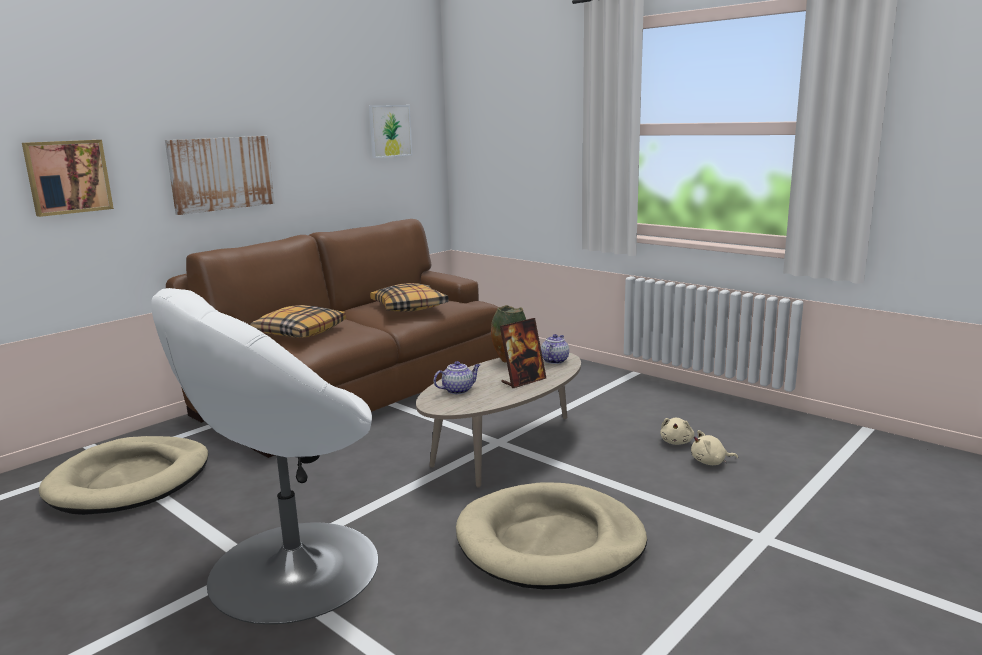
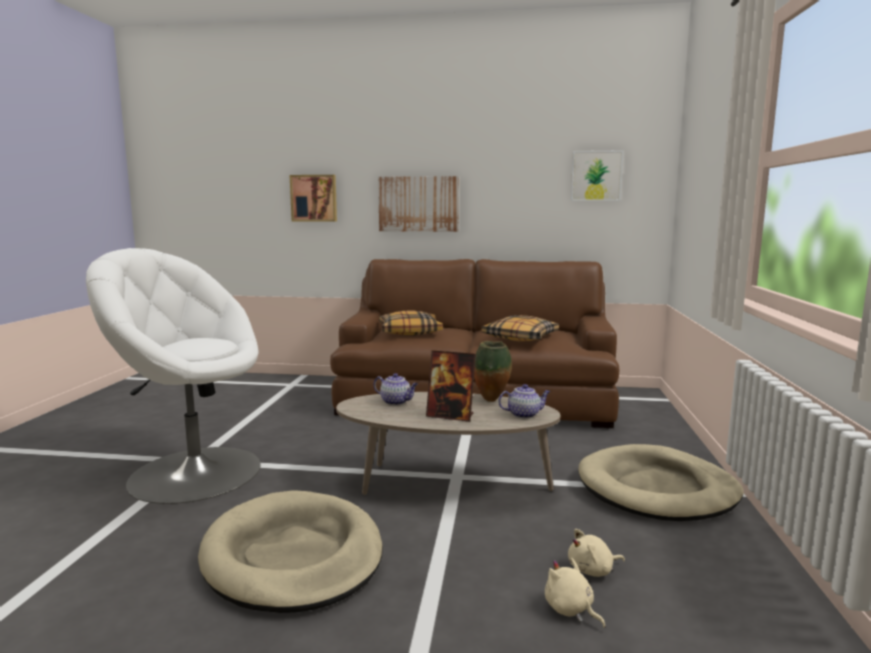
camera: 55 degrees right, 5 degrees down
beige dog bed [39,436,208,515] -> beige dog bed moved to [578,444,744,521]

